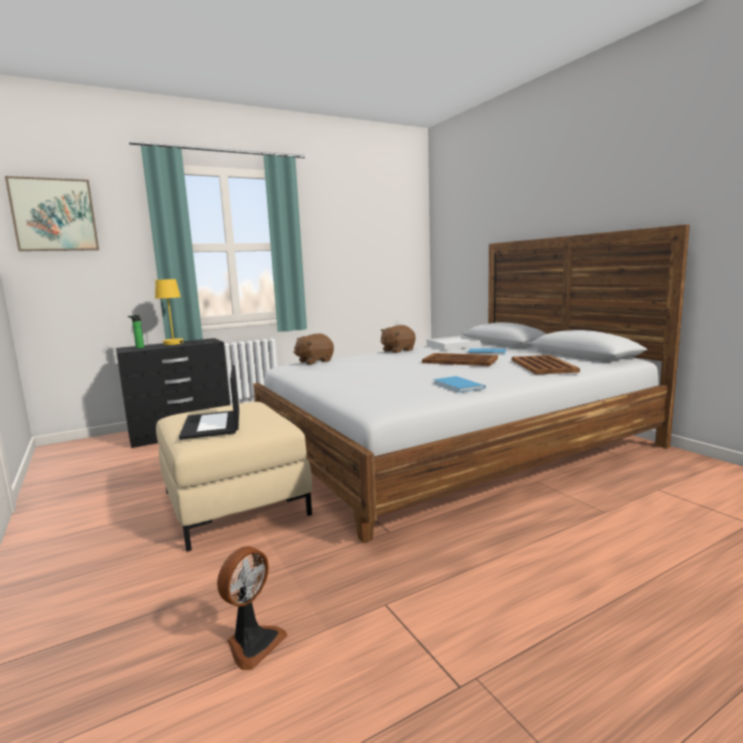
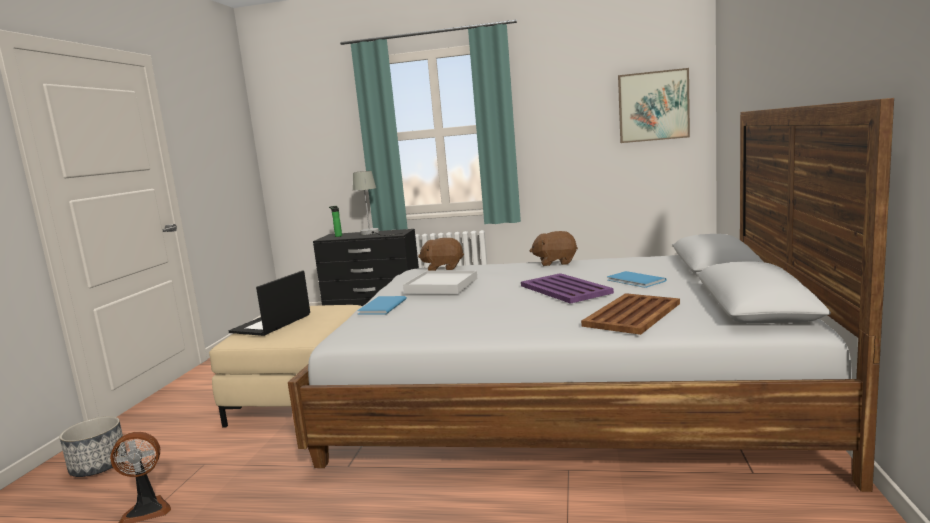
camera: 40 degrees right, 0 degrees up
picture [5,176,99,251] -> picture moved to [618,68,690,143]
yellow table lamp [155,279,218,345] -> grey table lamp [353,171,403,236]
brown tray [422,353,498,366] -> purple tray [521,273,614,304]
white tray [426,336,480,350] -> white tray moved to [403,270,477,294]
blue book [433,376,486,393] -> blue book moved to [357,296,407,315]
none -> planter [59,416,127,477]

